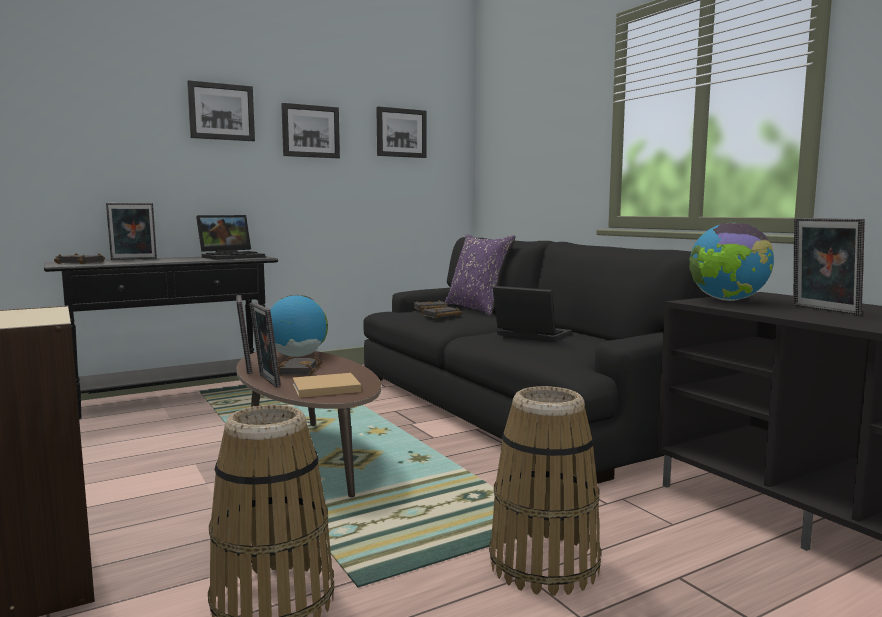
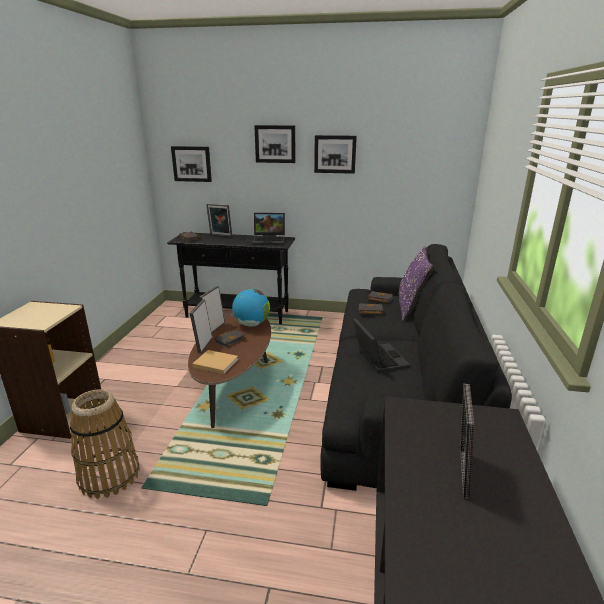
camera: 40 degrees right, 15 degrees up
picture [376,106,427,158] -> picture moved to [171,146,212,182]
basket [489,386,601,596] -> none
globe [689,223,774,301] -> none

